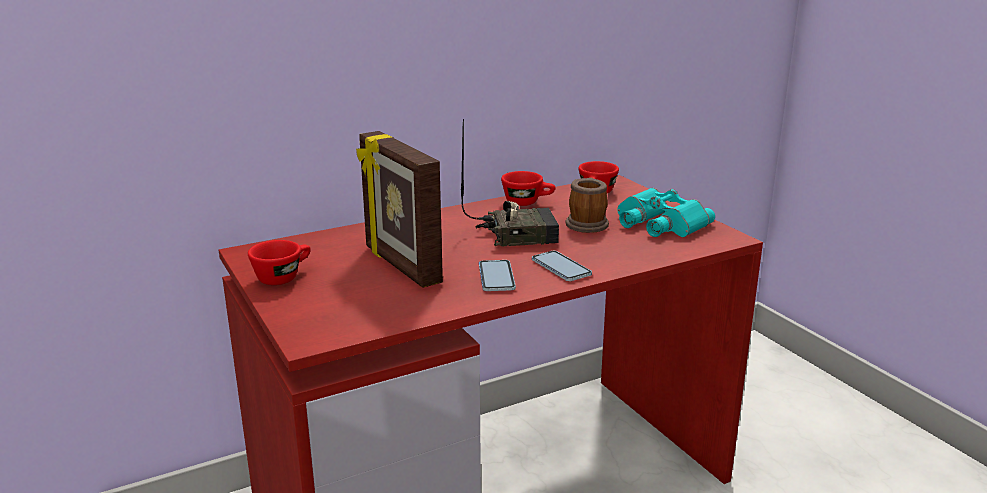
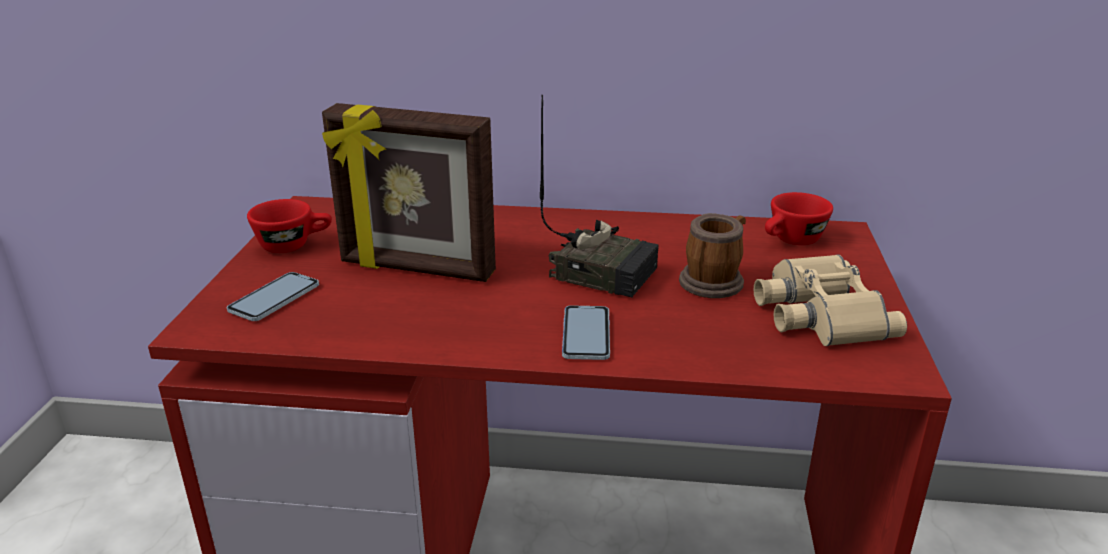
camera: 35 degrees right, 5 degrees up
picture frame [356,131,443,288] -> picture frame turned 75 degrees counterclockwise [322,103,496,282]
phone [479,260,516,291] -> phone moved to [227,272,319,321]
red cup [501,171,556,206] -> none
turquoise binoculars [617,188,715,237] -> beige binoculars [754,254,907,346]

